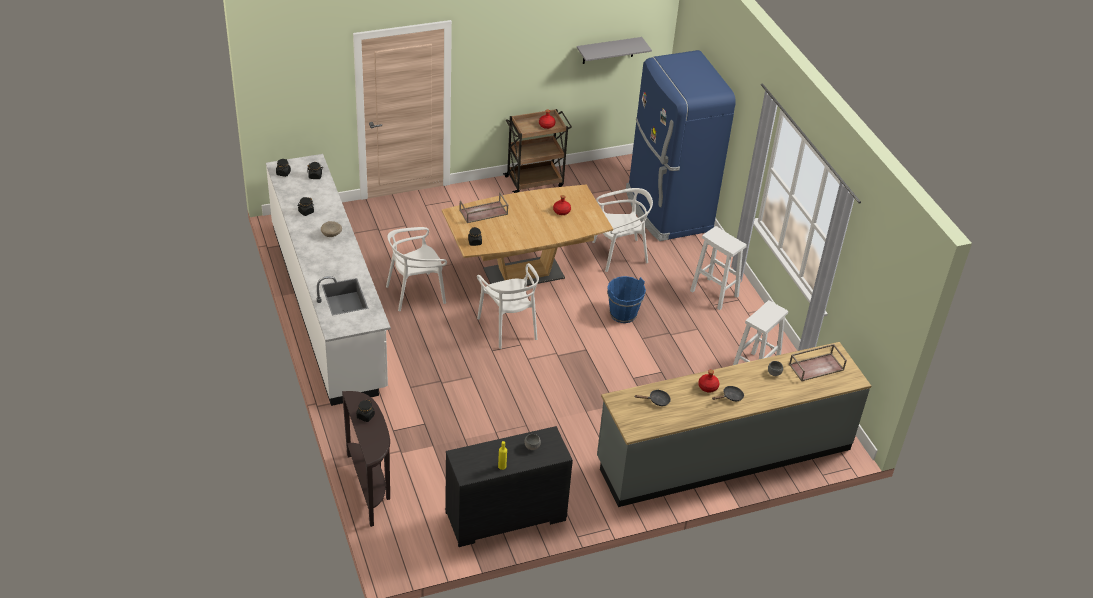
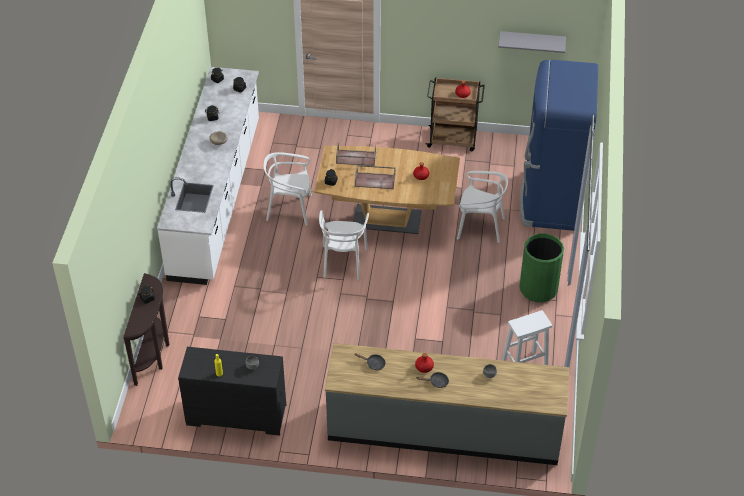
camera: 30 degrees right, 5 degrees up
blue bucket [607,276,646,323] -> none
white stool [690,226,747,310] -> green trash can [519,234,564,302]
brown tray [789,344,847,381] -> brown tray moved to [355,165,396,189]

